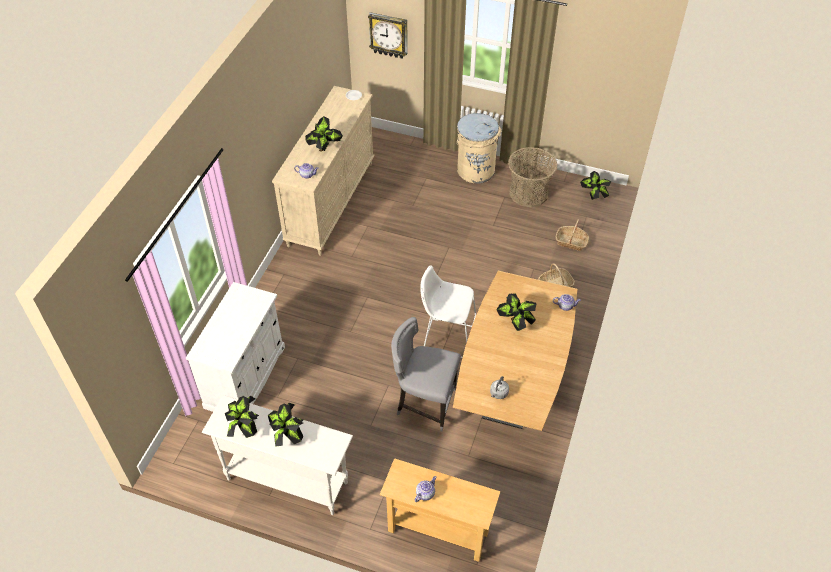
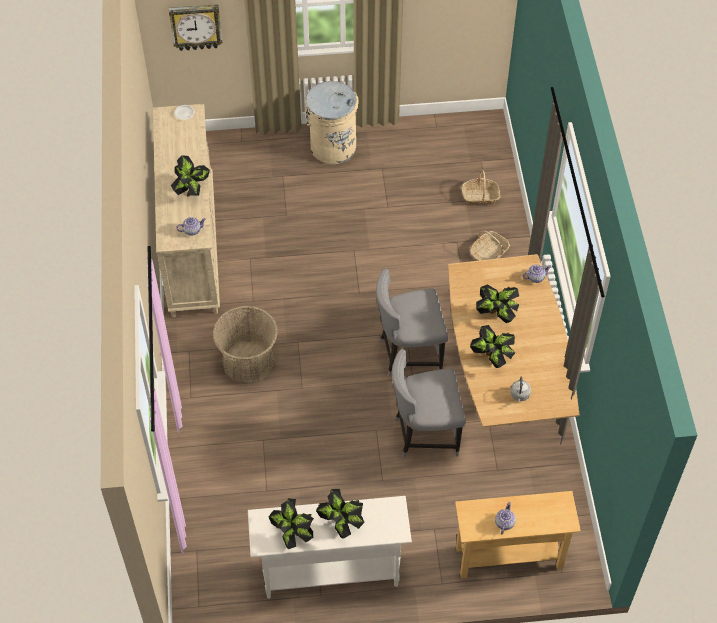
camera: 25 degrees left, 5 degrees up
white cabinet [186,282,285,412] -> none
white stool [420,265,476,358] -> grey chair [376,269,448,377]
basket [508,147,558,207] -> basket moved to [213,306,278,384]
potted plant [580,171,611,200] -> potted plant moved to [470,325,515,368]

